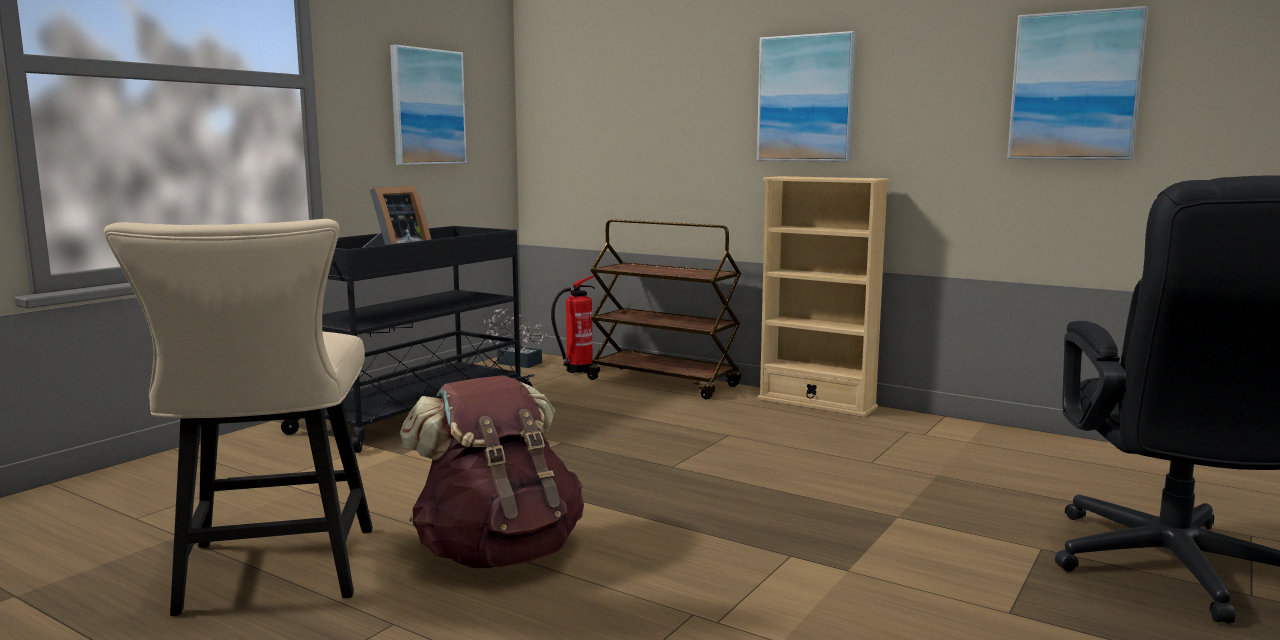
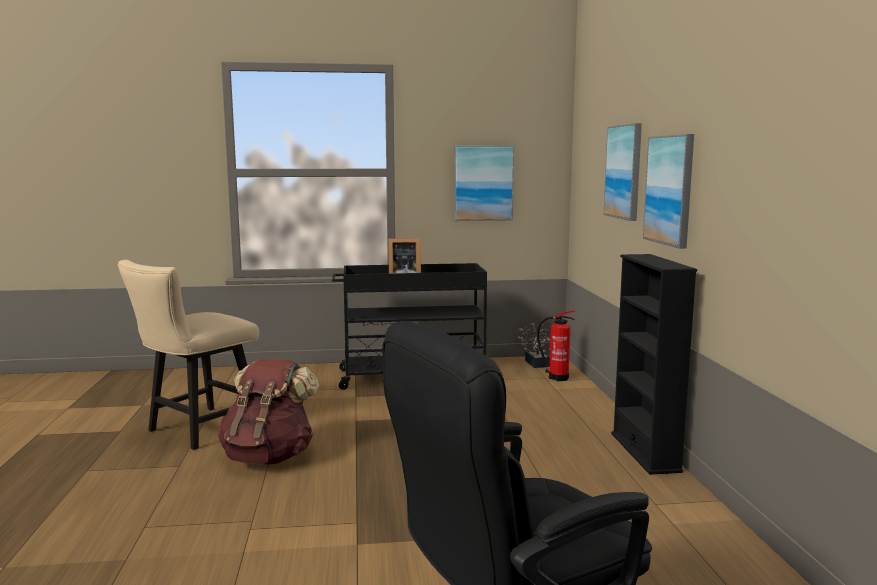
camera: 50 degrees right, 0 degrees up
brown cart [587,219,741,400] -> none
beige bookcase [757,176,890,417] -> black bookcase [611,254,697,475]
picture [1007,6,1148,160] -> picture moved to [603,123,642,221]

